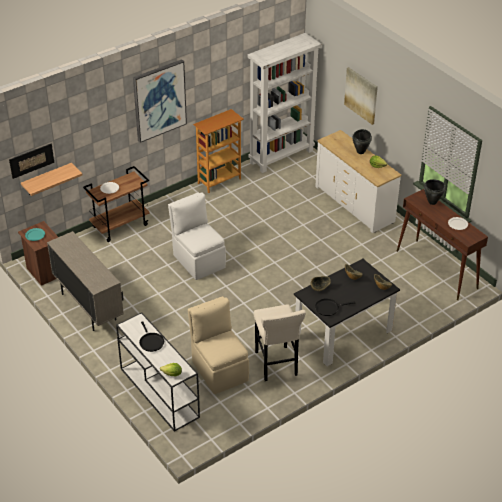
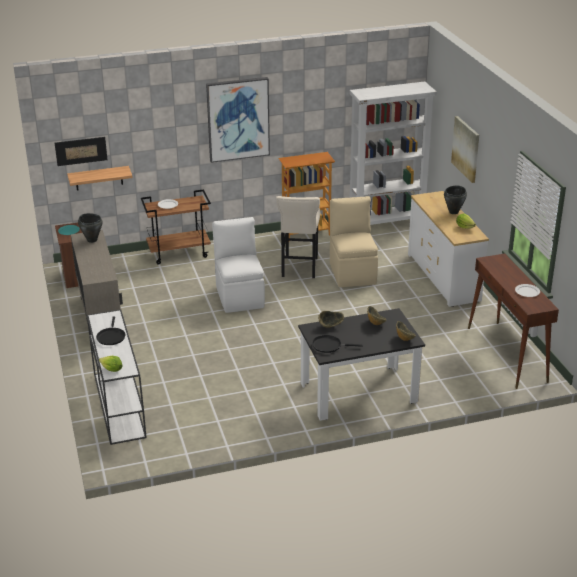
camera: 20 degrees right, 10 degrees down
beige chair [188,296,249,394] -> beige chair moved to [330,196,378,287]
beige stool [254,304,306,381] -> beige stool moved to [276,196,320,278]
black cooking pot [424,179,446,205] -> black cooking pot moved to [78,213,103,243]

